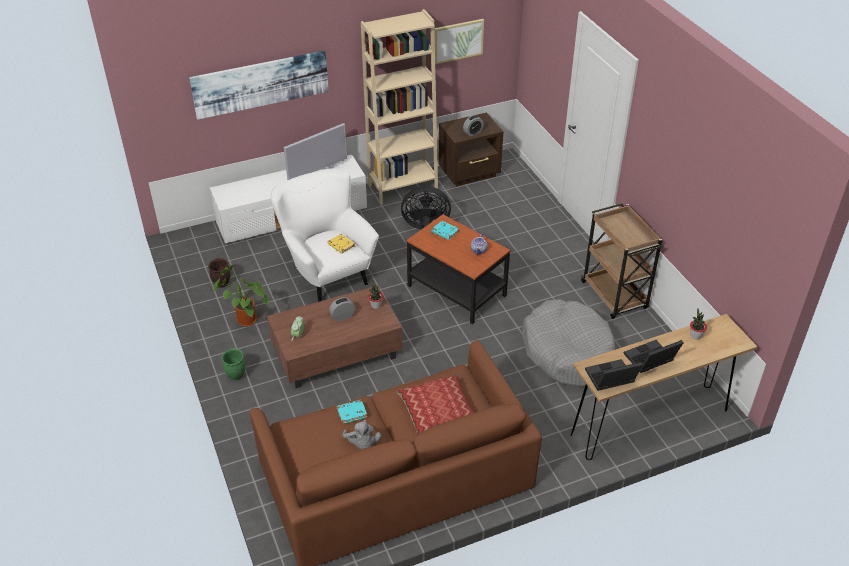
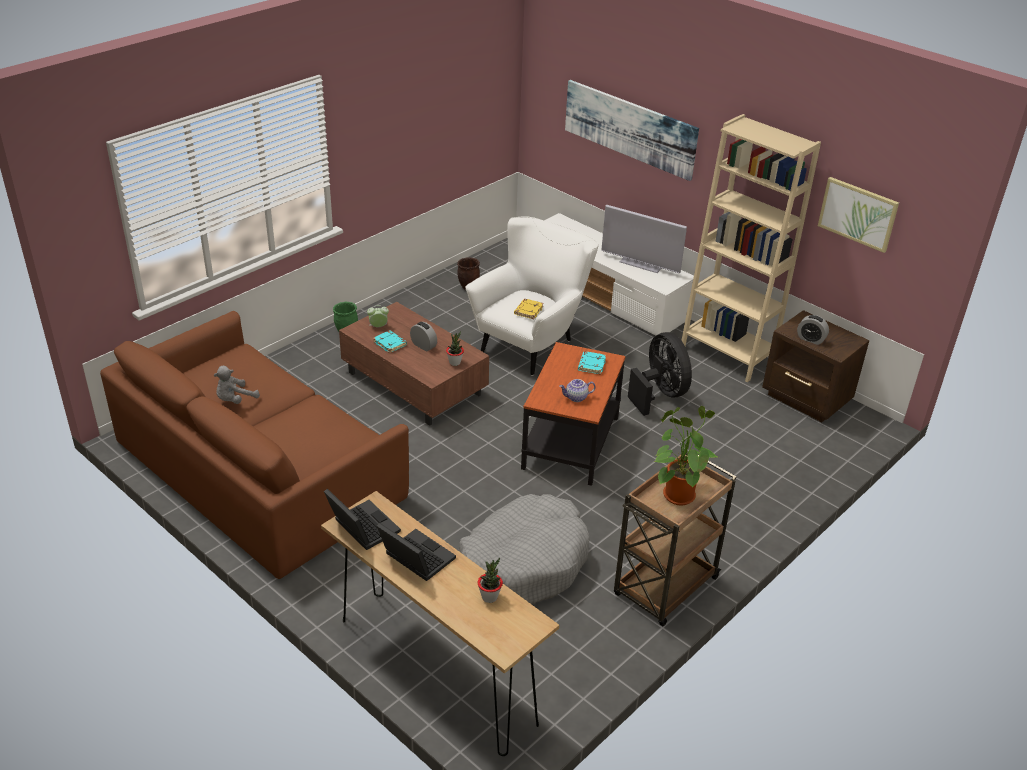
camera: 65 degrees right, 5 degrees down
potted plant [213,265,268,327] -> potted plant moved to [654,406,719,505]
turquoise book [337,400,368,424] -> turquoise book moved to [373,330,407,353]
pillow [397,375,474,436] -> none

